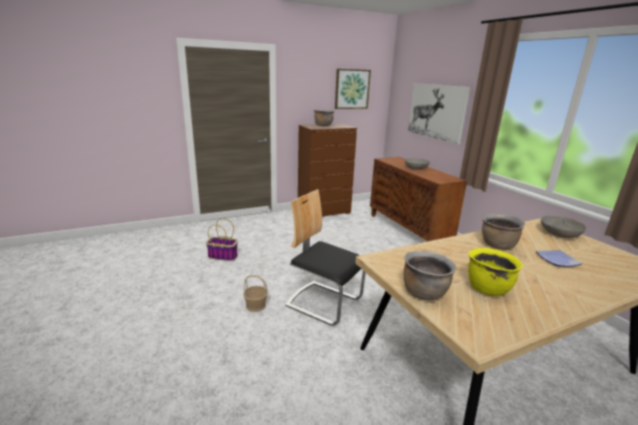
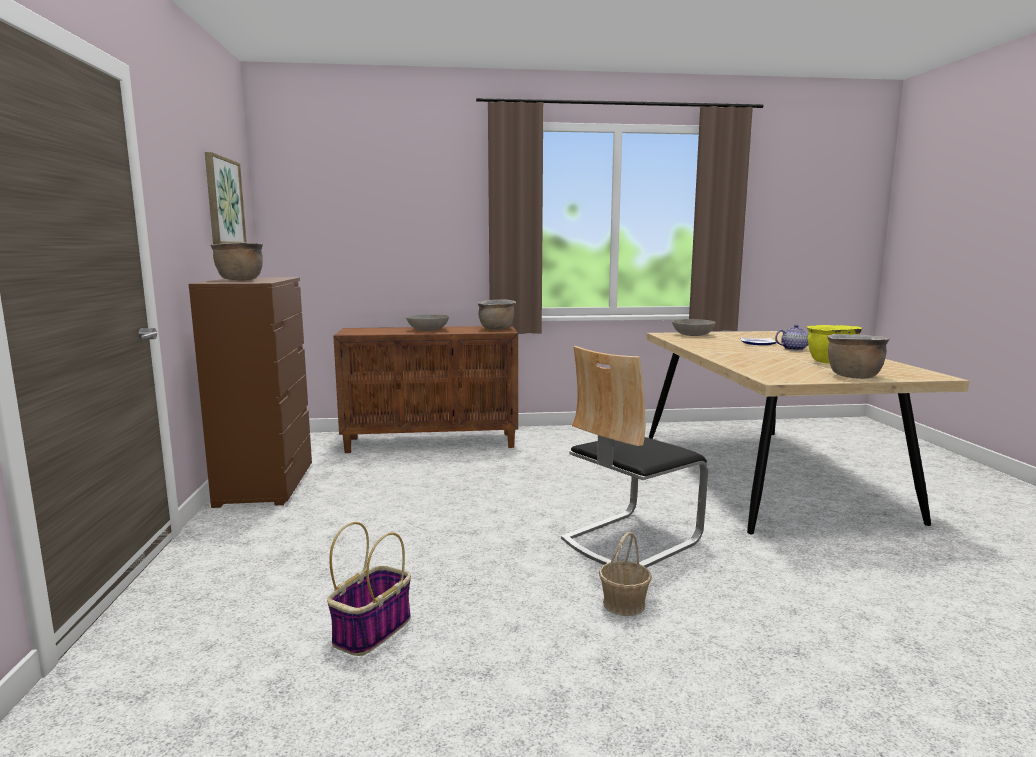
camera: 70 degrees left, 10 degrees down
picture [408,83,470,144] -> none
brown cooking pot [482,214,525,249] -> brown cooking pot moved to [477,299,516,330]
none -> teapot [775,325,809,351]

